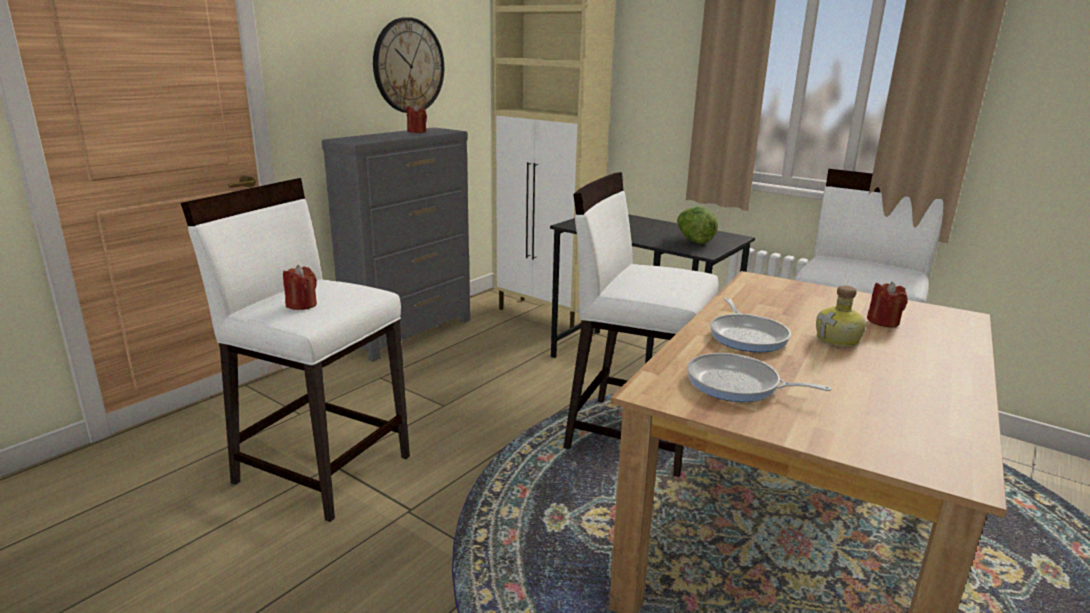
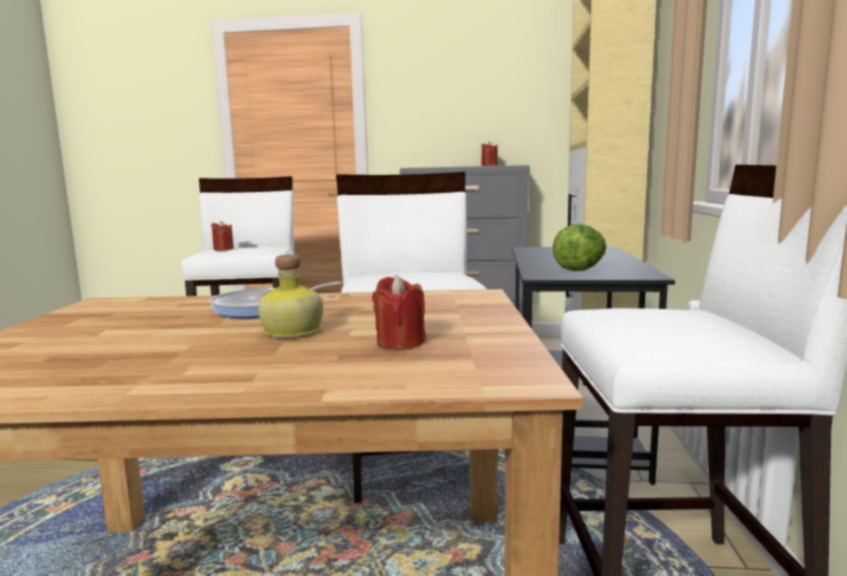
camera: 60 degrees right, 10 degrees down
wall clock [373,17,444,113] -> none
frying pan [687,353,831,402] -> none

